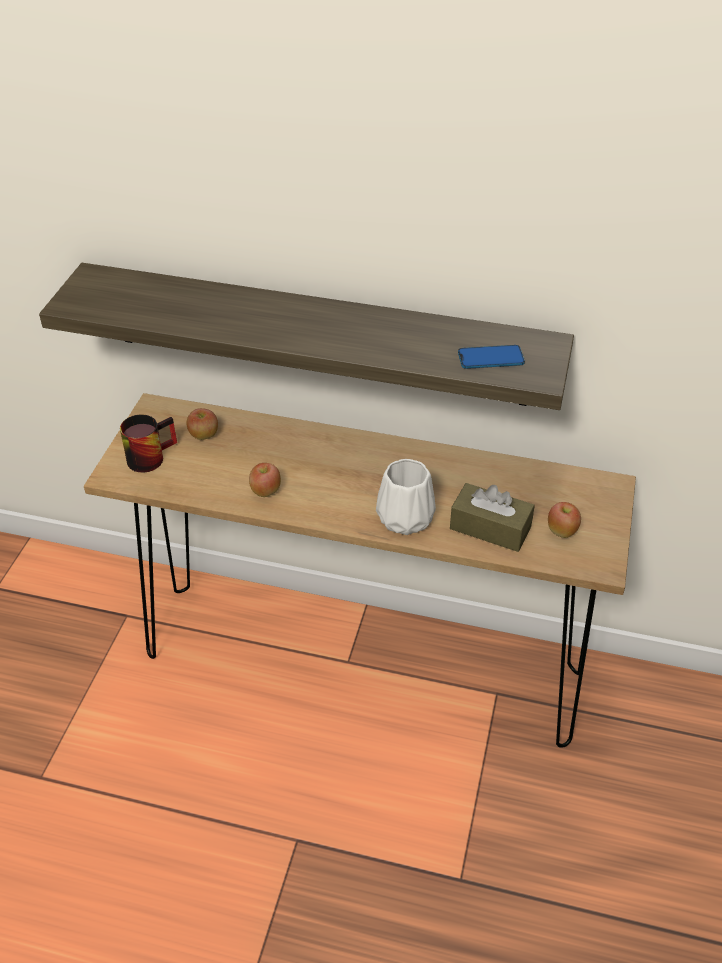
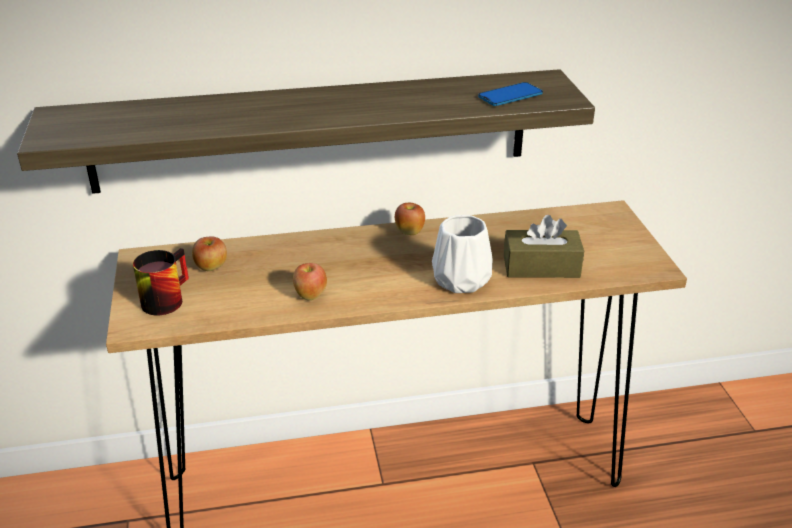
camera: 25 degrees left, 10 degrees down
apple [548,502,581,538] -> apple moved to [395,203,425,235]

